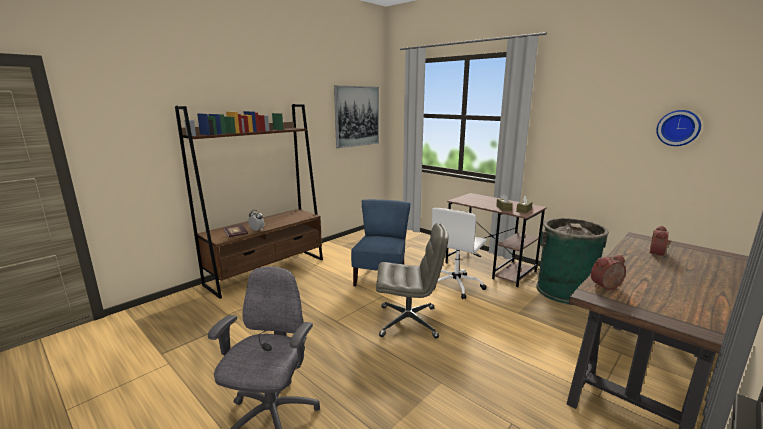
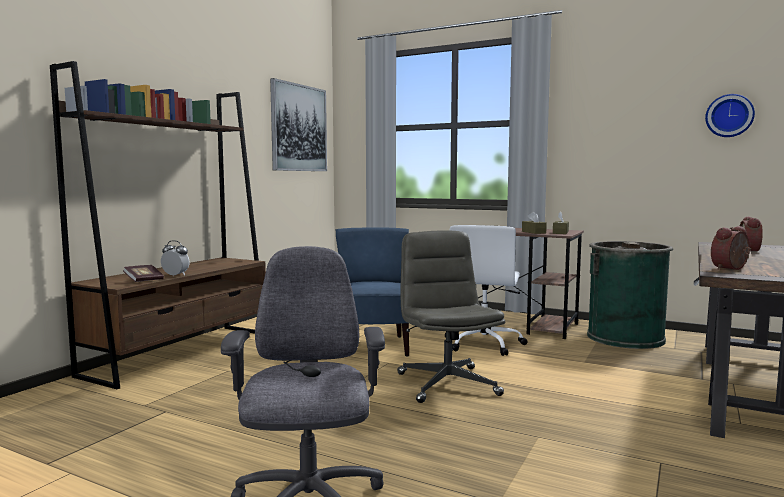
camera: 15 degrees left, 10 degrees down
grey office chair [376,224,448,339] -> grey office chair turned 90 degrees counterclockwise [397,230,505,403]

